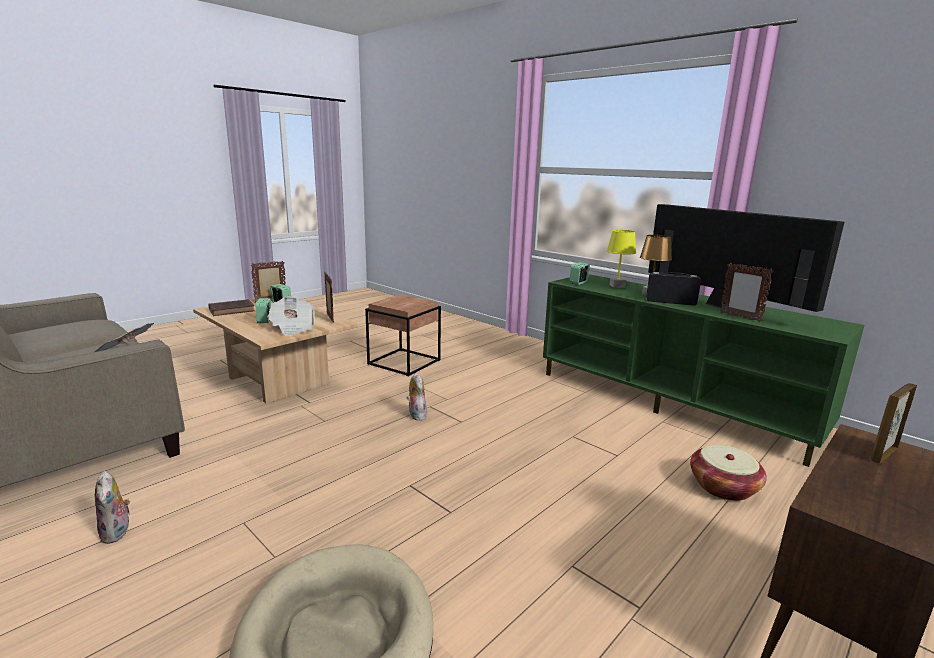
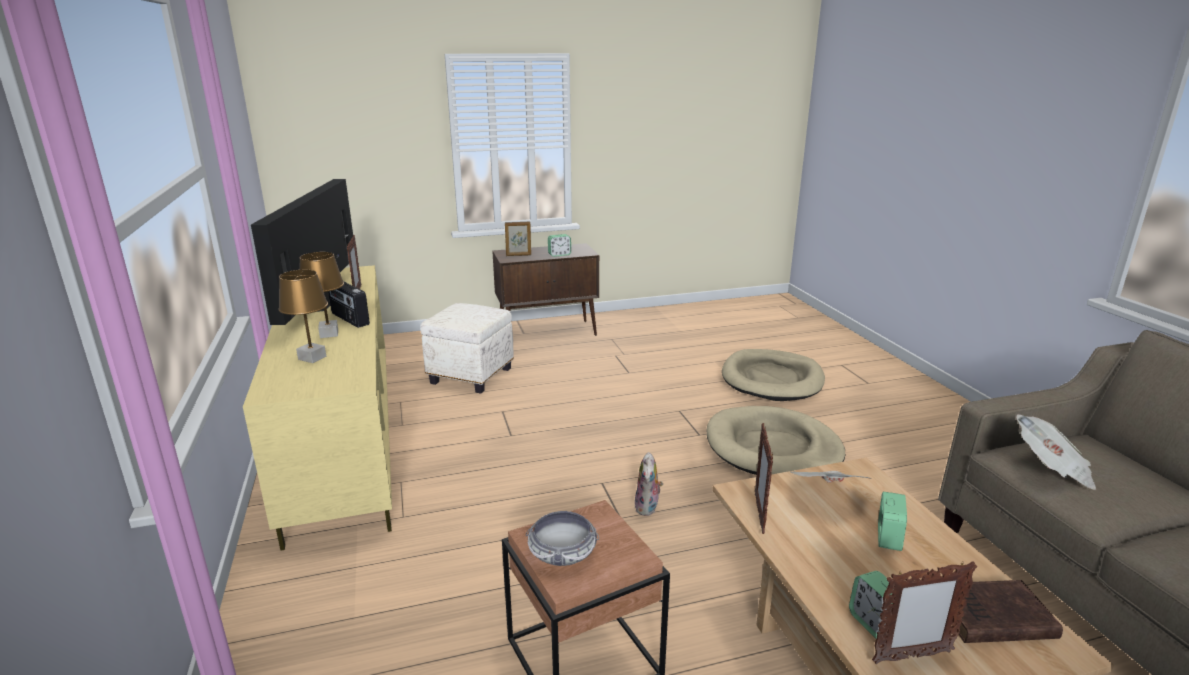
camera: 150 degrees left, 5 degrees up
plush toy [95,471,130,544] -> none
green tv stand [543,274,864,467] -> beige tv stand [243,265,392,551]
alarm clock [569,262,590,285] -> alarm clock moved to [548,234,571,257]
yellow table lamp [607,230,636,288] -> brown table lamp [278,270,328,363]
basket [690,445,767,501] -> white ottoman [421,303,514,394]
none -> bowl [526,511,599,566]
none -> beige dog bed [707,406,845,475]

